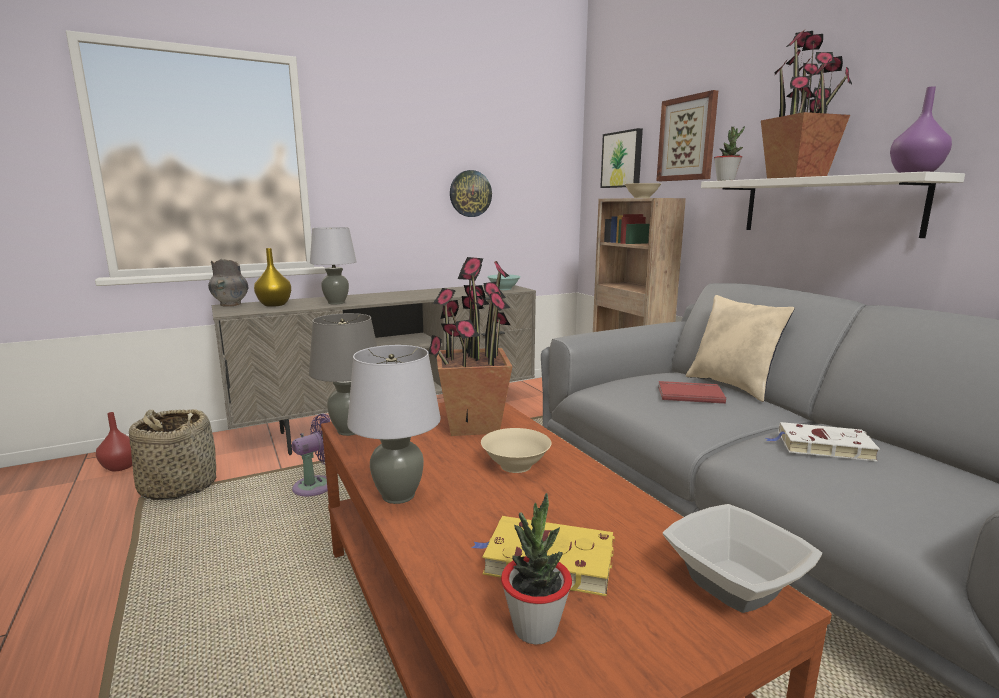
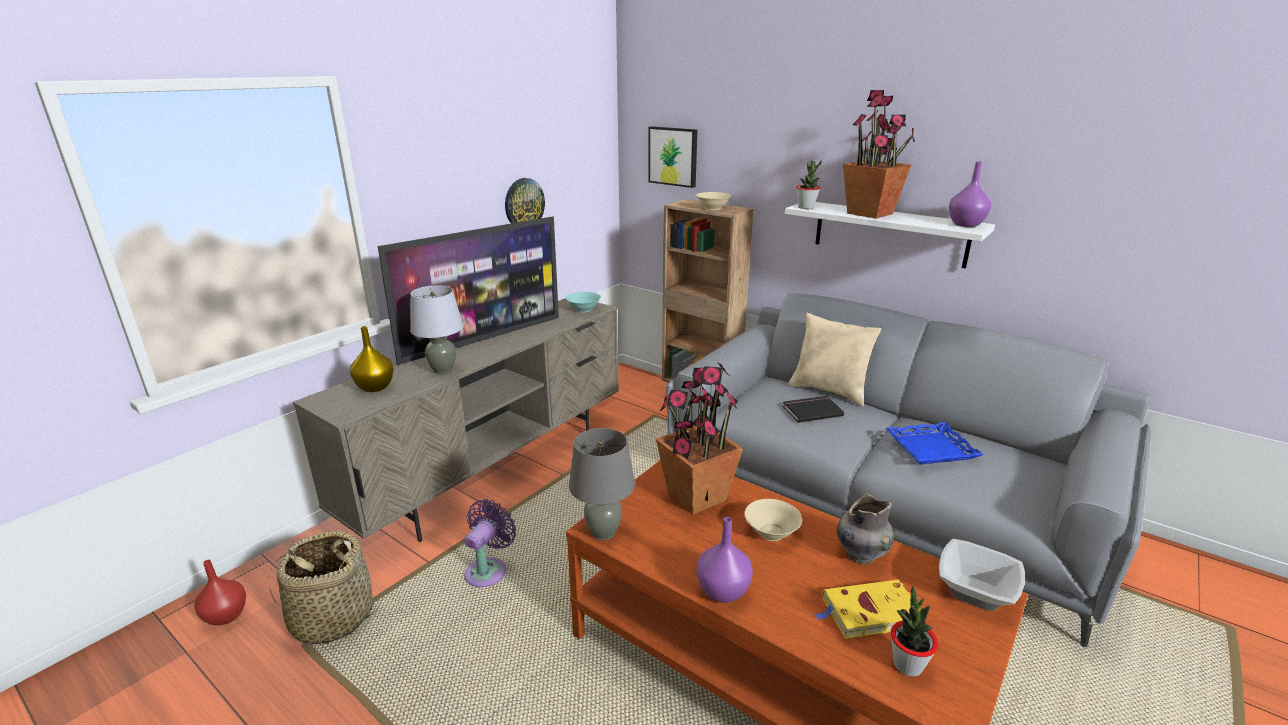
camera: 25 degrees left, 10 degrees up
grey vase [208,259,248,307] -> grey vase moved to [837,493,894,564]
grey table lamp [347,345,441,504] -> purple vase [696,517,753,603]
picture [656,90,718,181] -> none
red book [658,381,726,404] -> black book [782,396,844,423]
white book [766,422,880,462] -> blue tray [886,422,984,464]
none -> television [378,216,559,365]

